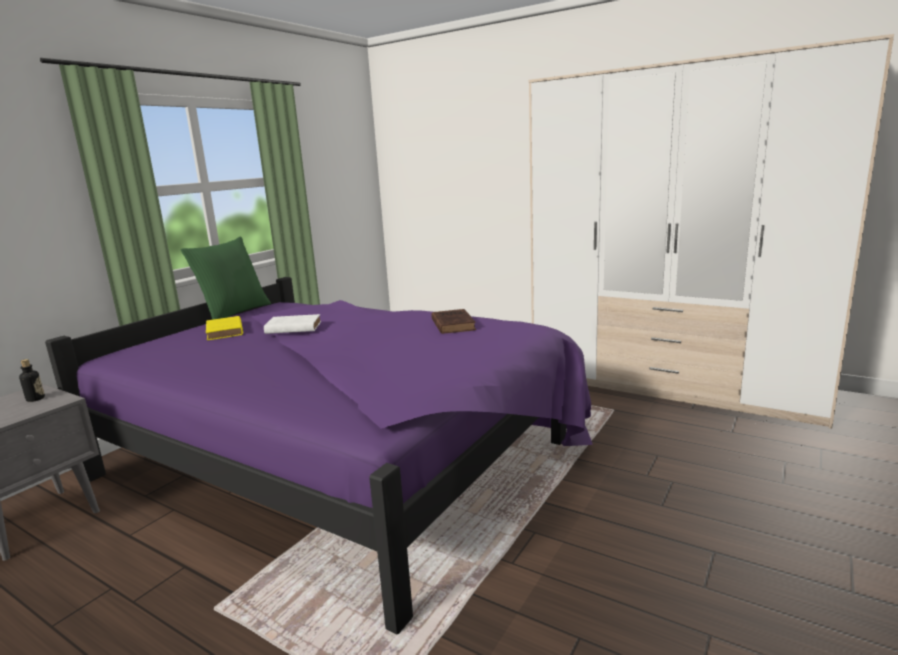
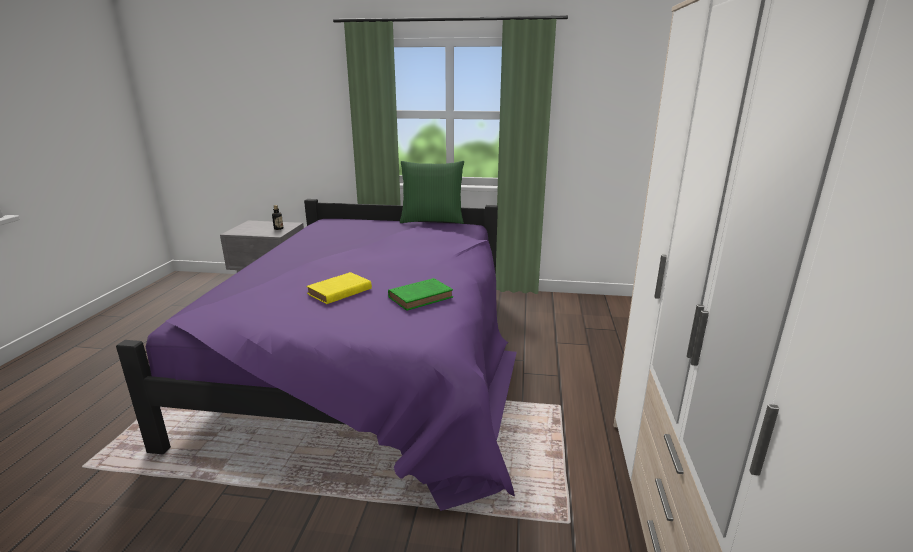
camera: 65 degrees right, 5 degrees up
yellow book [206,316,243,340] -> yellow book moved to [306,272,372,304]
white book [264,314,321,334] -> none
brown book [431,309,476,334] -> green book [388,278,453,311]

